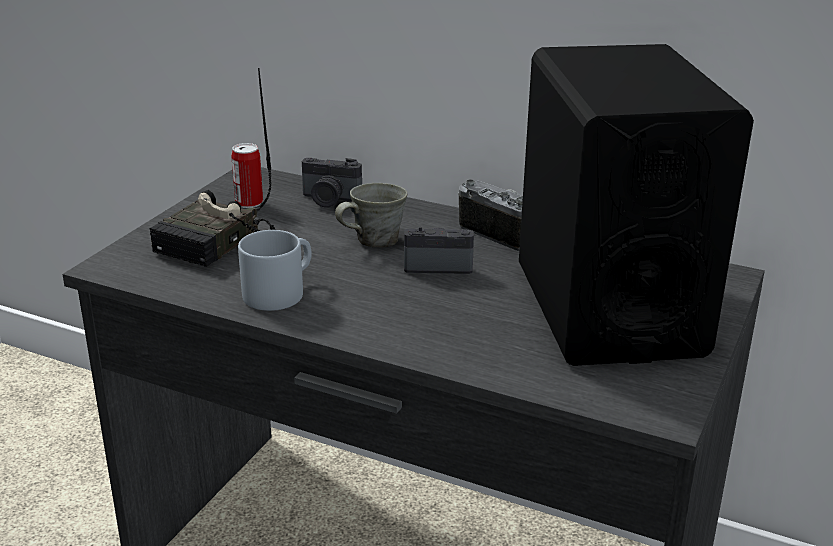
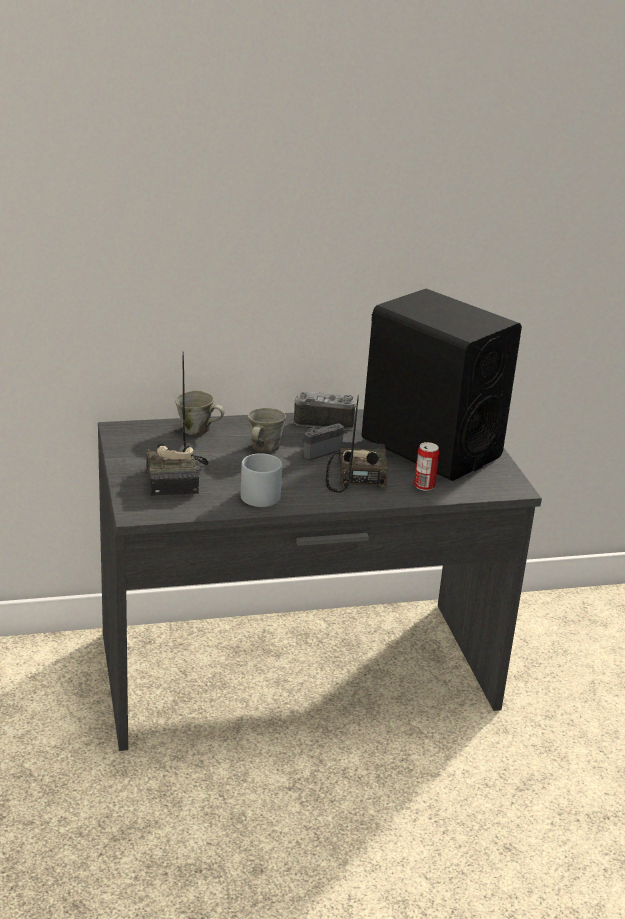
camera: 40 degrees left, 0 degrees up
can [231,143,263,208] -> can moved to [414,442,439,491]
camera [302,158,362,208] -> grey mug [175,391,225,436]
none -> radio [326,395,388,493]

